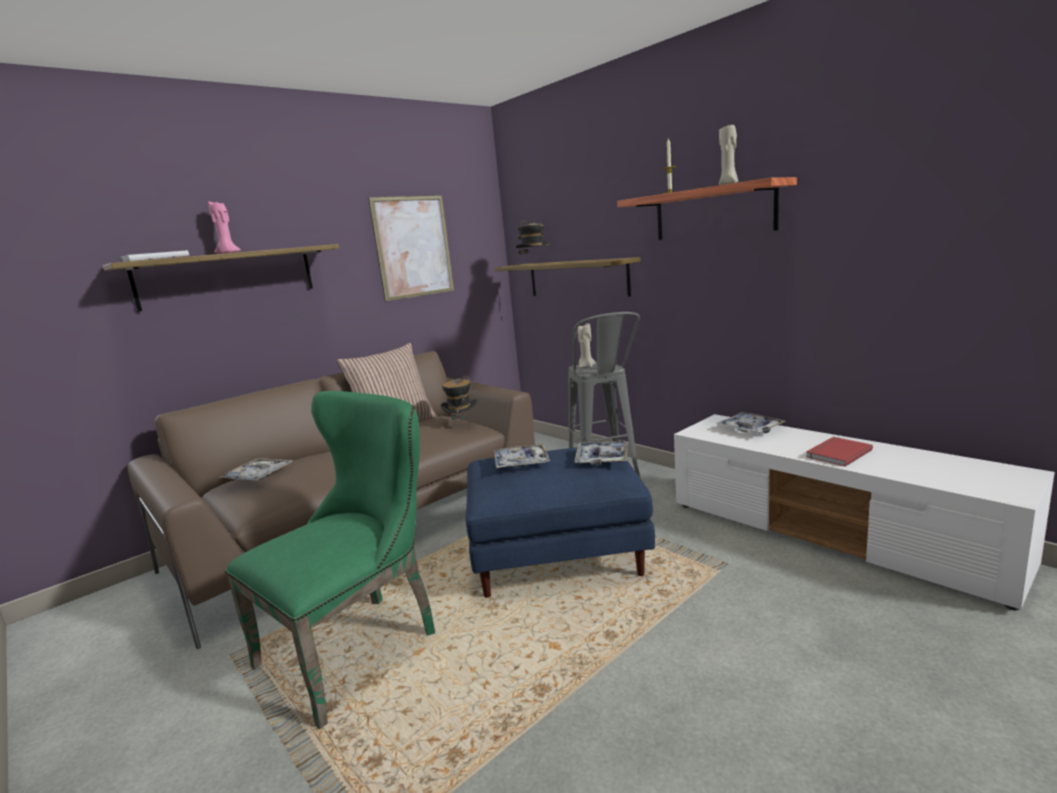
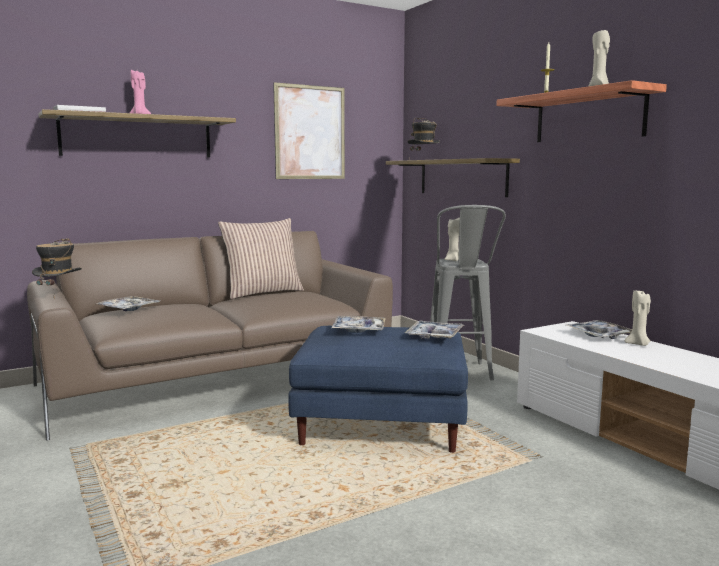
camera: 10 degrees right, 5 degrees down
green chair [225,391,435,729] -> none
hat [440,376,477,429] -> hat moved to [32,238,82,299]
red book [806,437,873,467] -> none
none -> beige candle [625,289,651,346]

